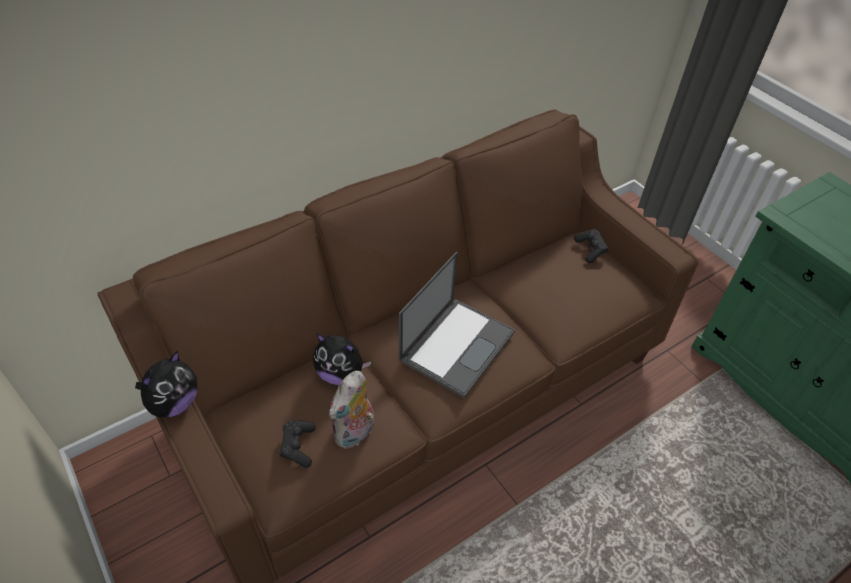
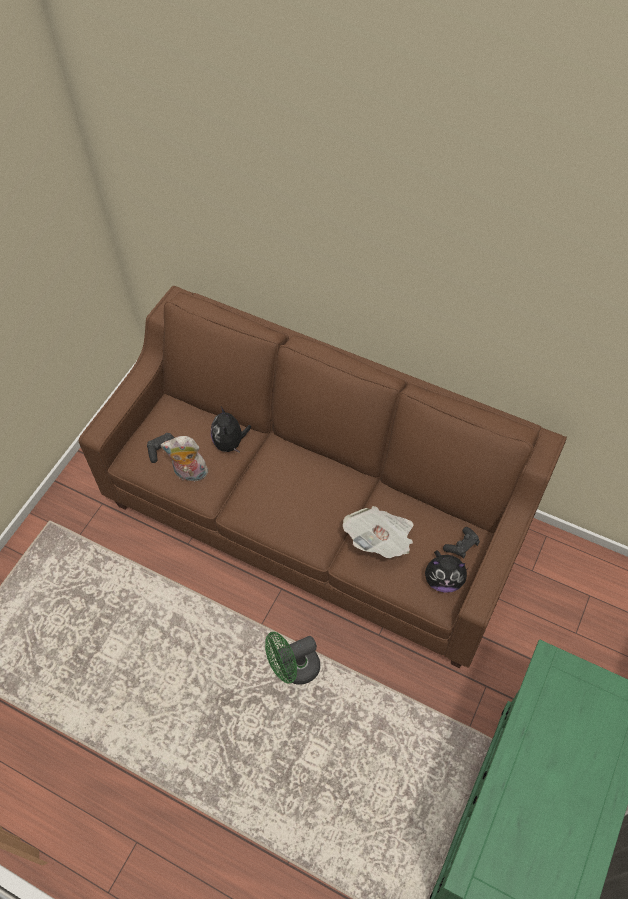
camera: 65 degrees right, 10 degrees up
plush toy [135,351,198,417] -> plush toy moved to [425,550,469,593]
laptop [399,252,515,398] -> none
none -> green fan [265,632,320,685]
none -> newspaper [343,506,414,558]

